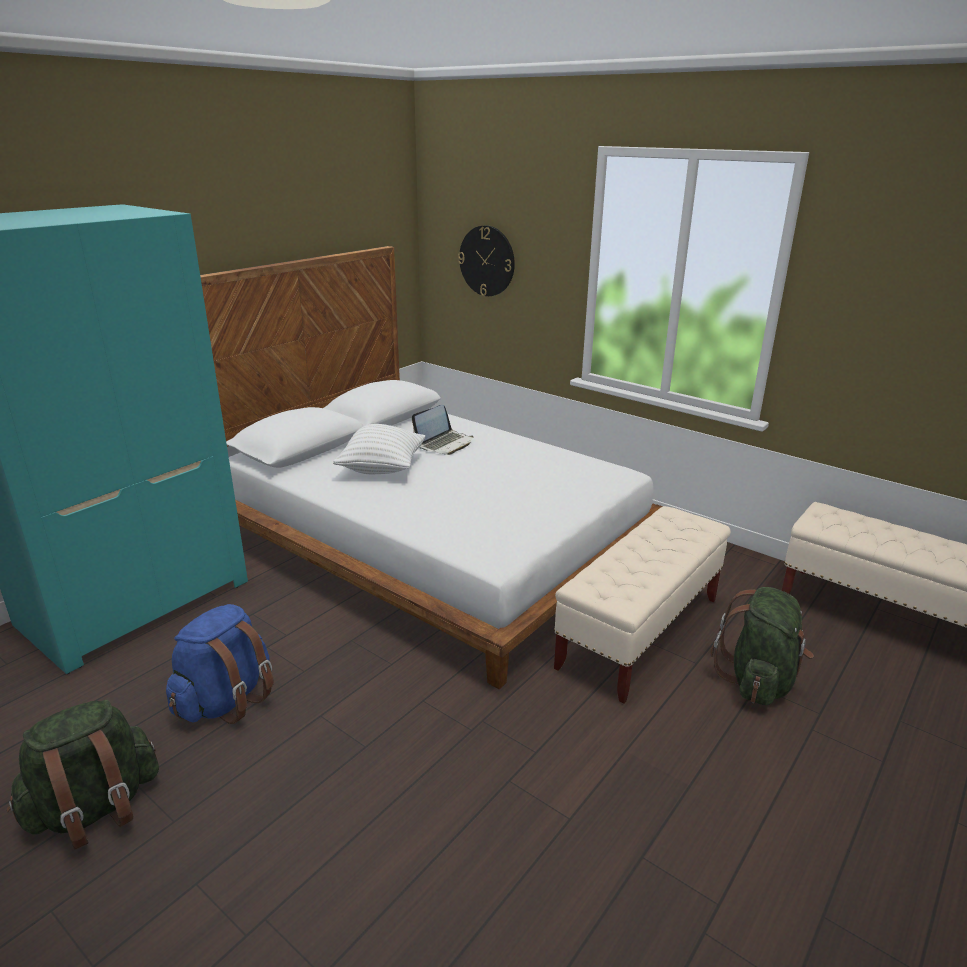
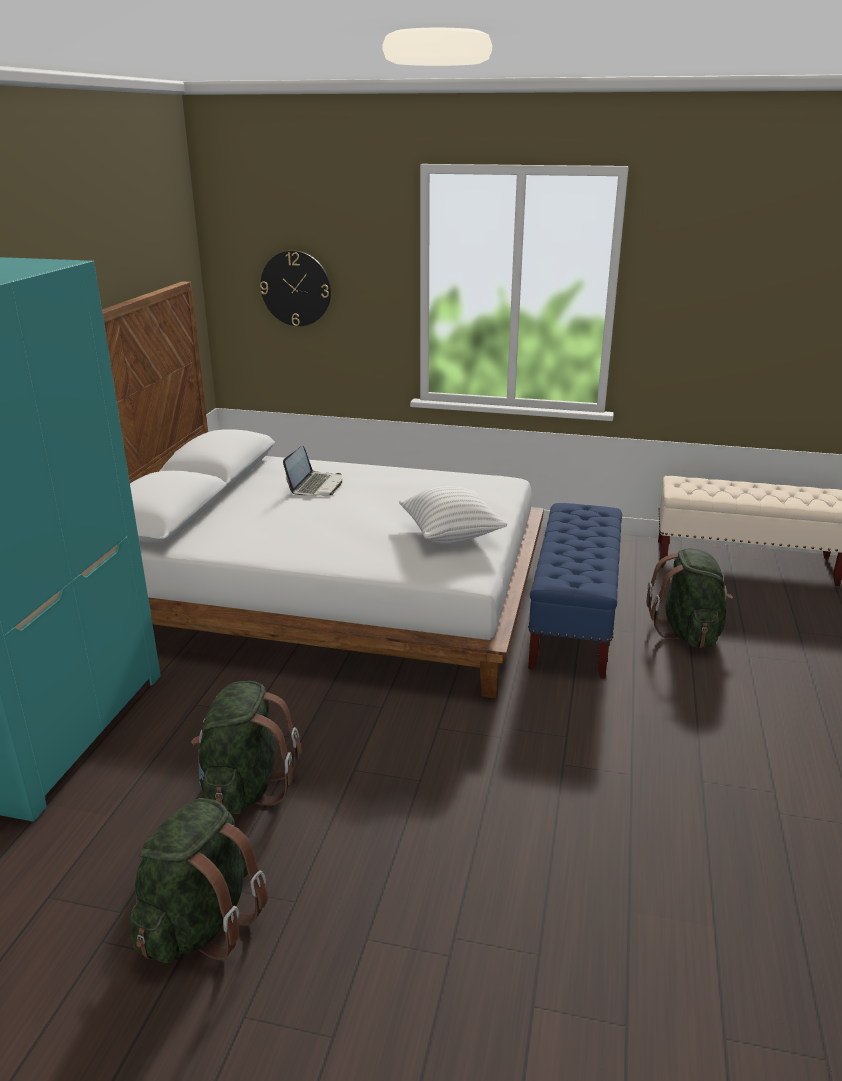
camera: 25 degrees left, 0 degrees up
blue backpack [166,604,274,724] -> green backpack [191,681,301,814]
white pillow [333,424,425,474] -> white pillow moved to [399,486,507,544]
beige bench [554,506,731,704] -> blue bench [528,503,622,679]

